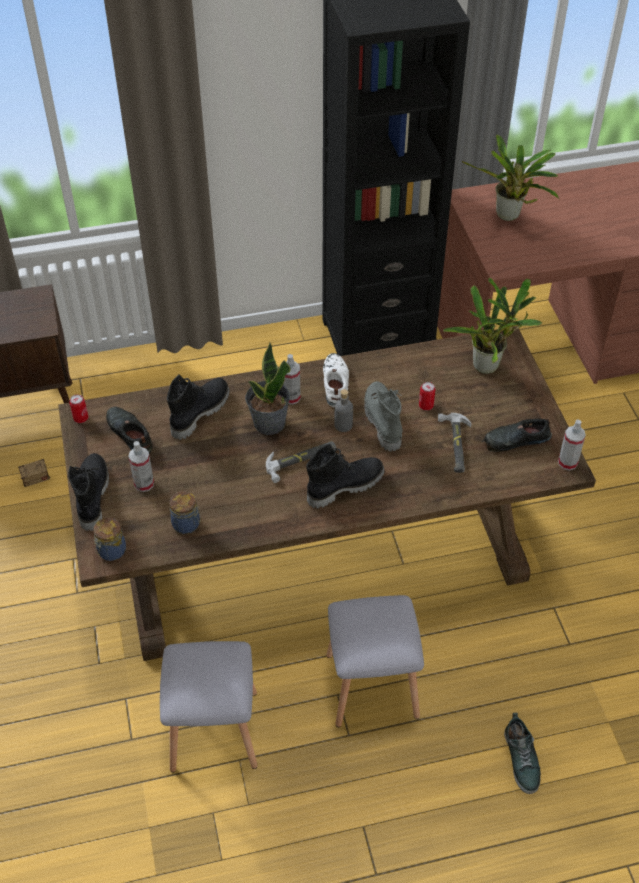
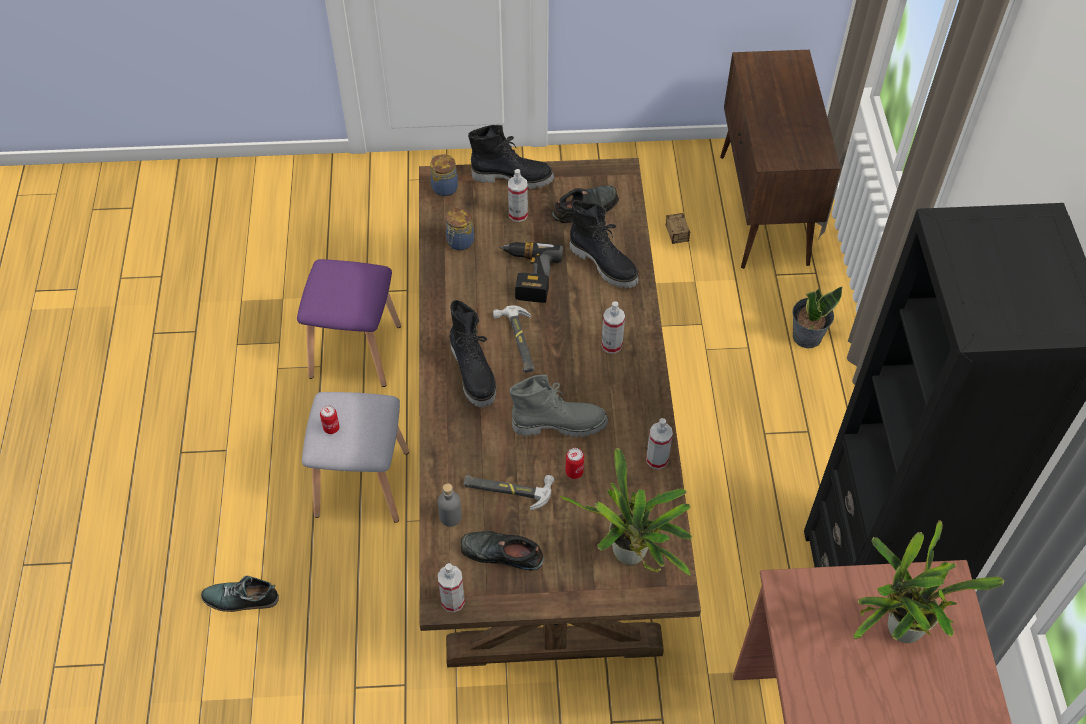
camera: 100 degrees right, 5 degrees up
can [69,394,88,423] -> can moved to [320,405,340,434]
grey stool [160,641,258,772] -> purple stool [297,259,401,387]
potted plant [245,343,291,435] -> potted plant moved to [792,287,843,349]
white shoe [323,353,349,407] -> none
grey bottle [334,389,353,432] -> grey bottle moved to [438,483,462,527]
black shoe [482,419,552,452] -> black shoe turned 75 degrees counterclockwise [461,531,544,571]
none -> power drill [499,242,563,303]
none -> spray bottle [646,418,673,470]

